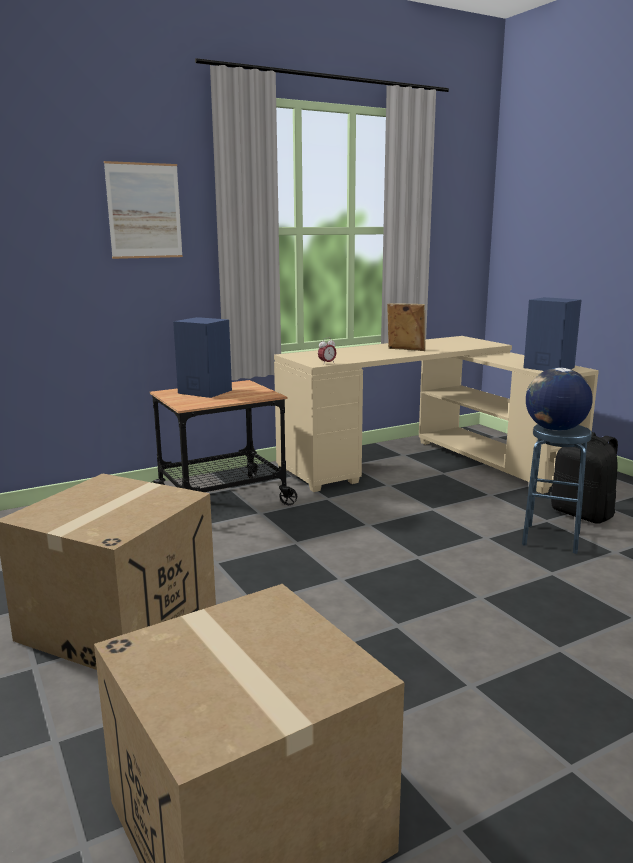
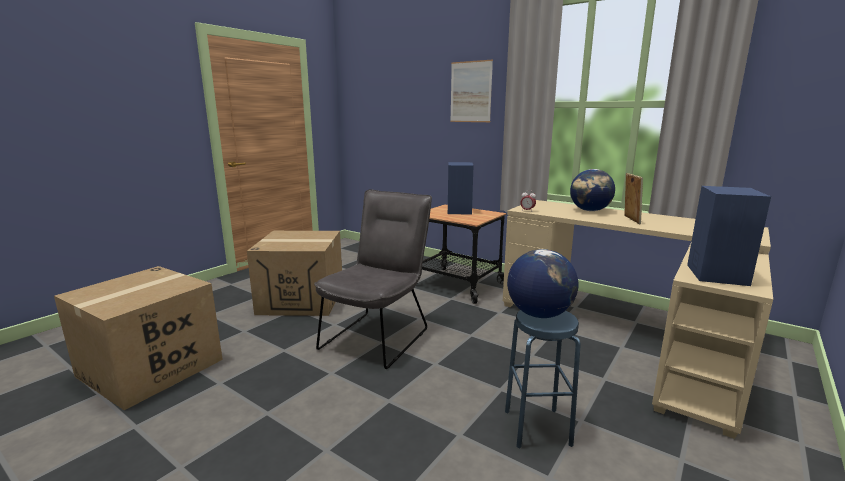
camera: 65 degrees right, 0 degrees up
black backpack [551,432,618,524] -> none
none -> grey chair [314,189,432,369]
none -> globe [570,169,615,211]

